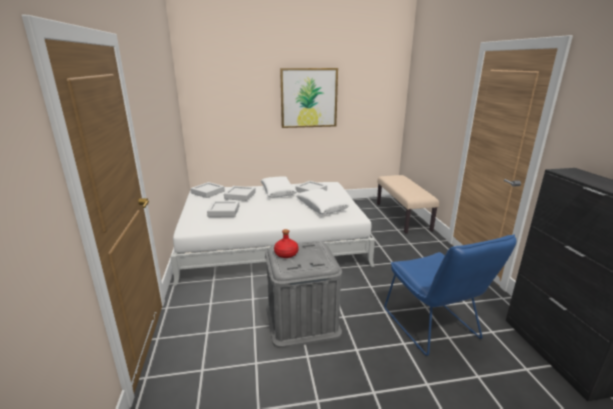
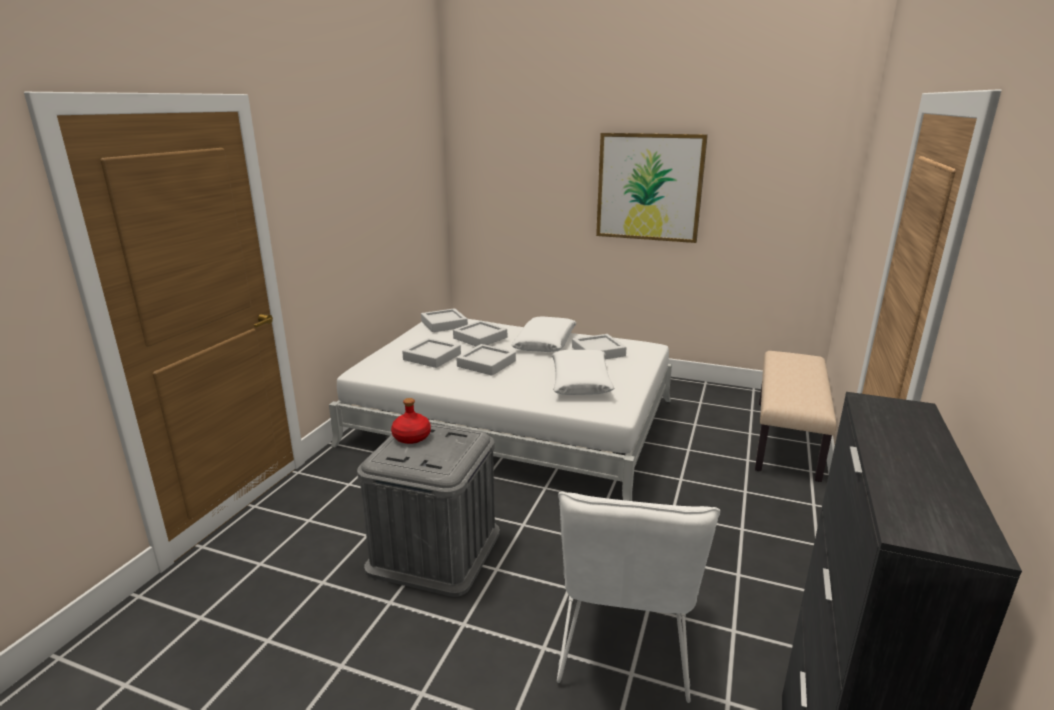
camera: 30 degrees right, 0 degrees up
blue chair [384,234,517,356] -> white chair [557,492,720,703]
none -> grey tray [456,344,516,376]

